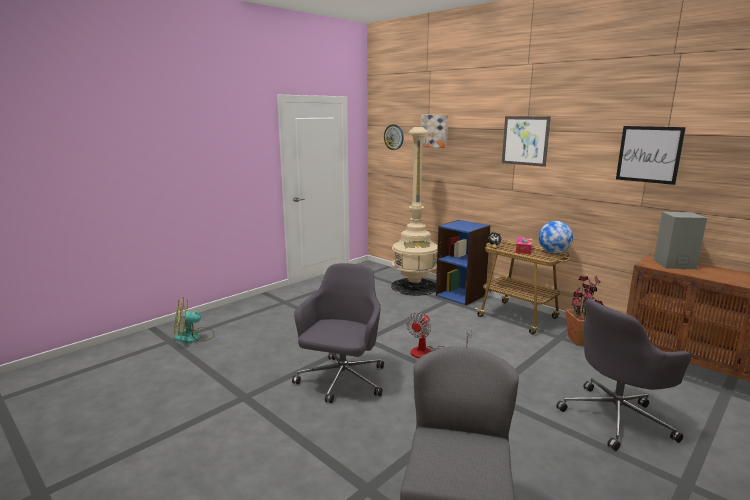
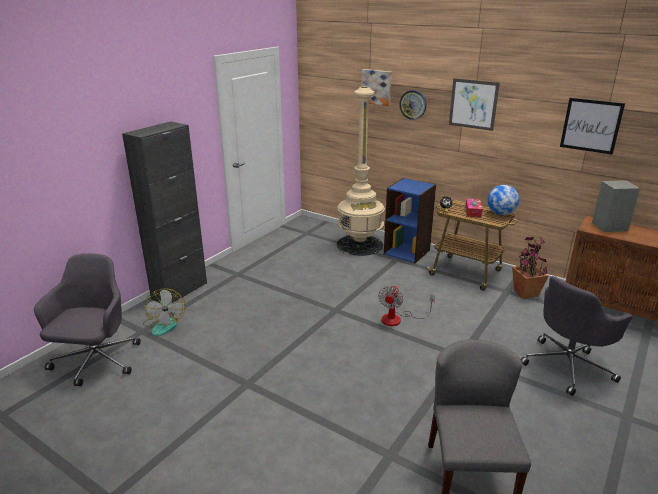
camera: 10 degrees left, 10 degrees up
fan [174,297,215,343] -> fan turned 75 degrees counterclockwise [143,288,186,336]
grey office chair [292,263,384,403] -> grey office chair moved to [34,253,141,386]
wall clock [384,124,404,150] -> wall clock moved to [399,90,426,120]
none -> black cabinet [122,121,207,303]

